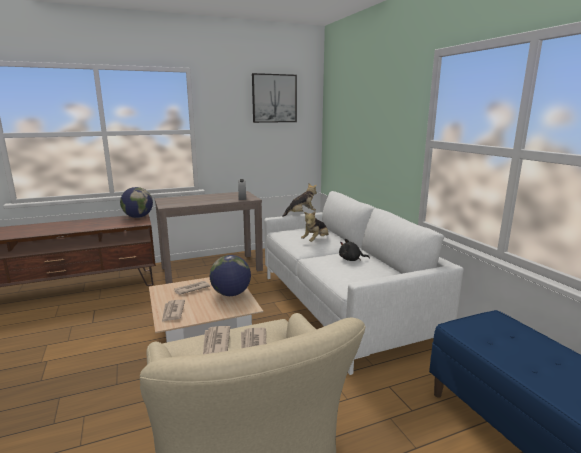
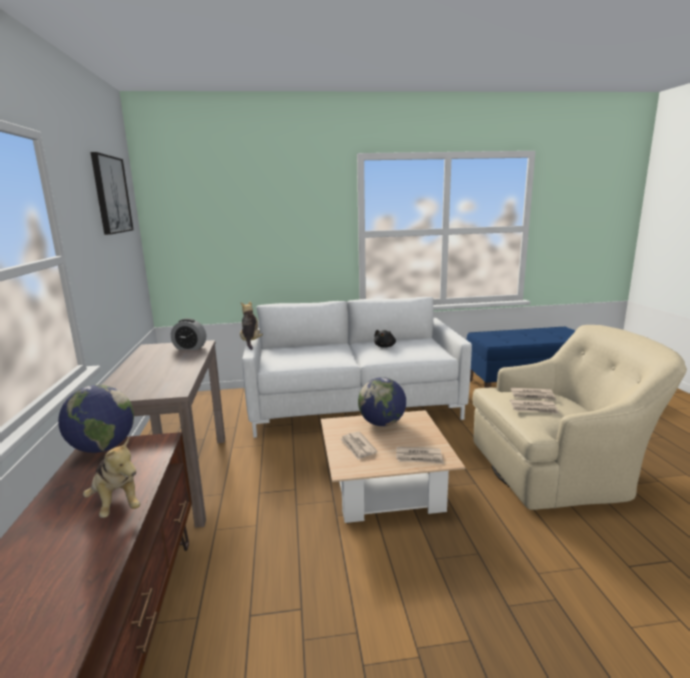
camera: 75 degrees left, 0 degrees up
plush toy [301,211,329,242] -> plush toy moved to [83,437,140,518]

